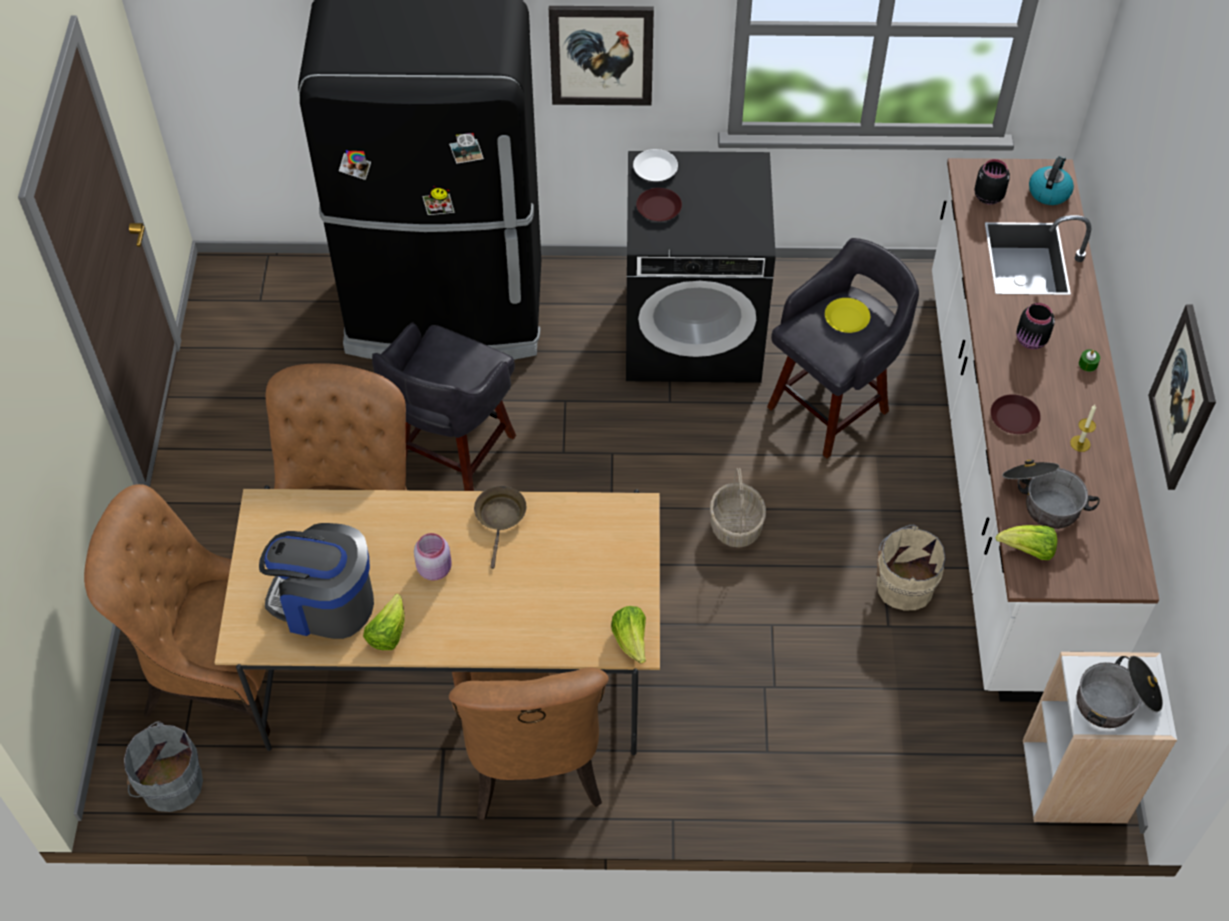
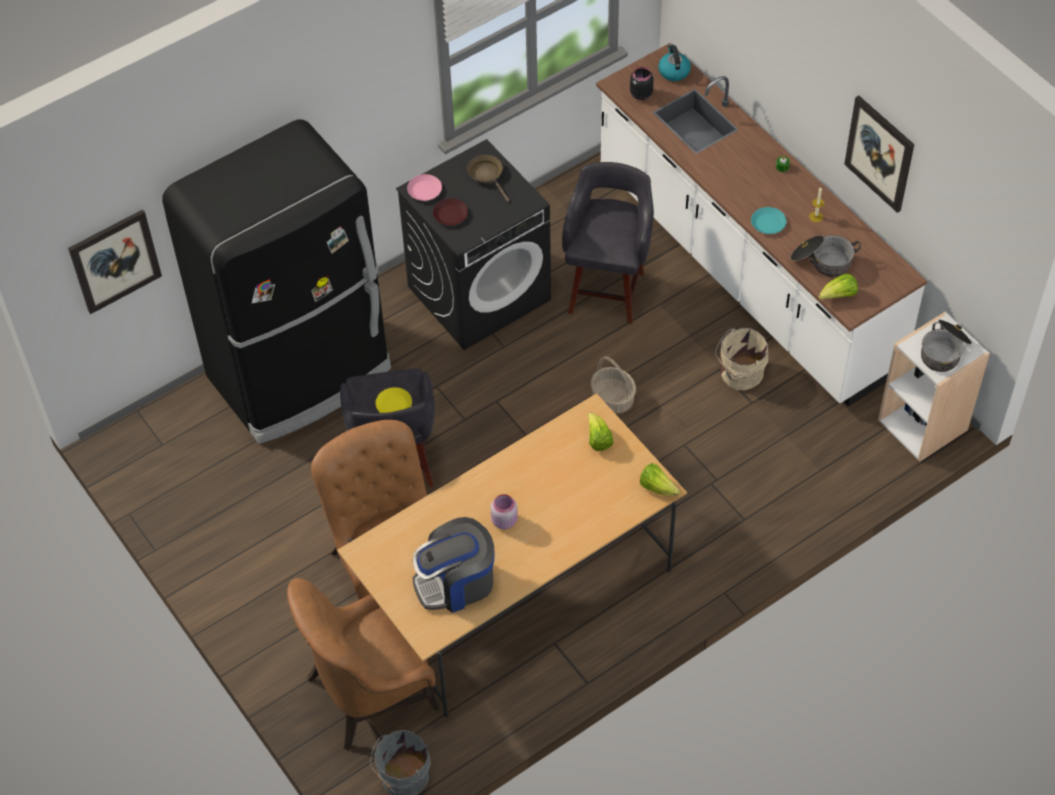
camera: 35 degrees left, 0 degrees up
lettuce [363,594,405,650] -> lettuce moved to [588,412,614,451]
brown chair [449,667,609,820] -> none
brown frying pan [474,486,526,569] -> brown frying pan moved to [467,155,510,202]
picture [549,6,654,106] -> picture moved to [68,209,162,314]
white plate [633,149,678,181] -> pink plate [407,174,442,201]
yellow plate [825,298,870,333] -> yellow plate moved to [376,387,412,413]
brown plate [990,394,1041,434] -> turquoise plate [751,207,787,234]
black jar [1016,303,1055,349] -> none

